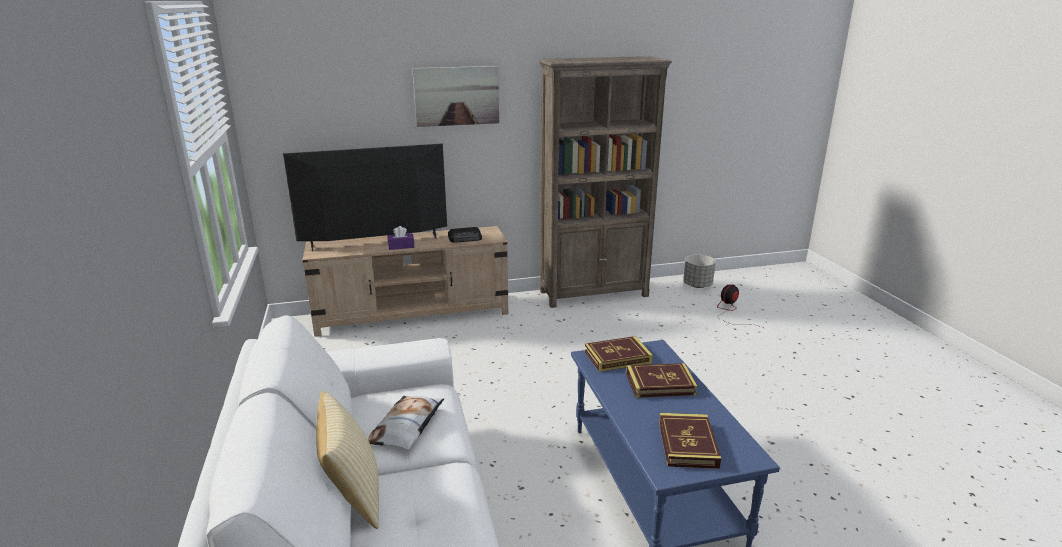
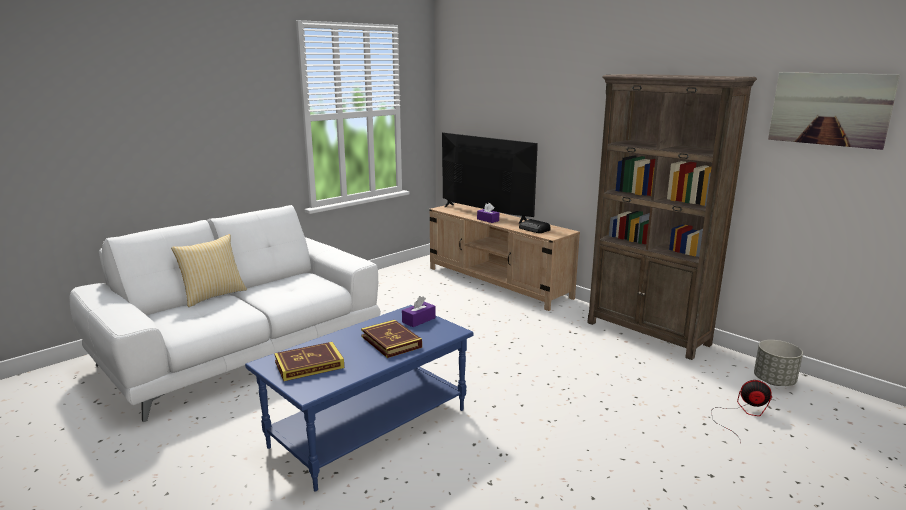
camera: 60 degrees right, 5 degrees down
pillow [368,396,444,450] -> none
picture [412,66,499,127] -> picture moved to [768,72,900,150]
book [585,336,653,372] -> purple tissue box [402,296,435,327]

